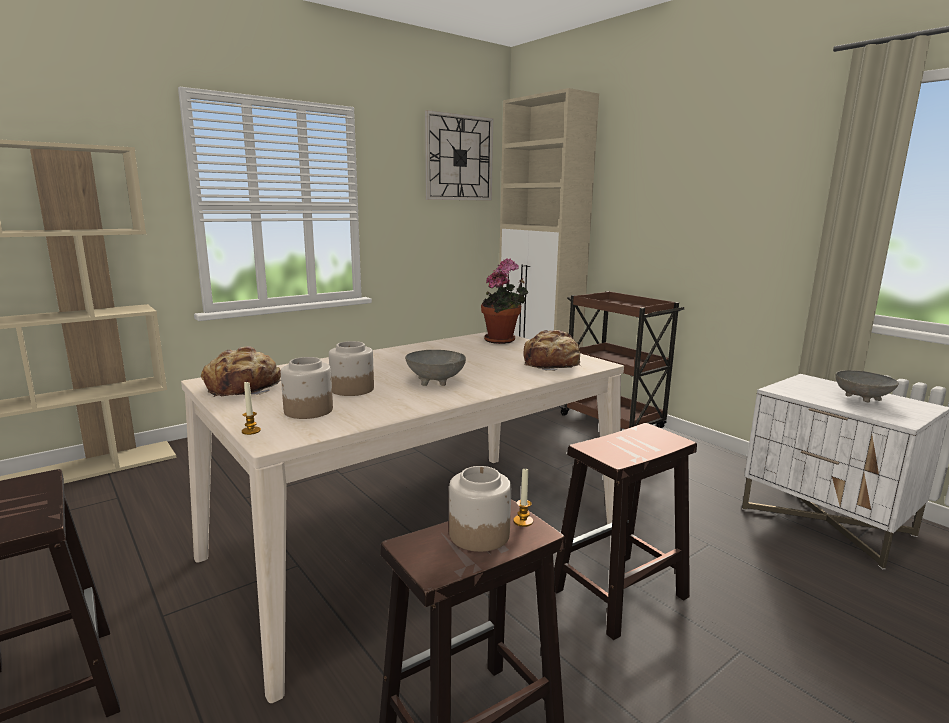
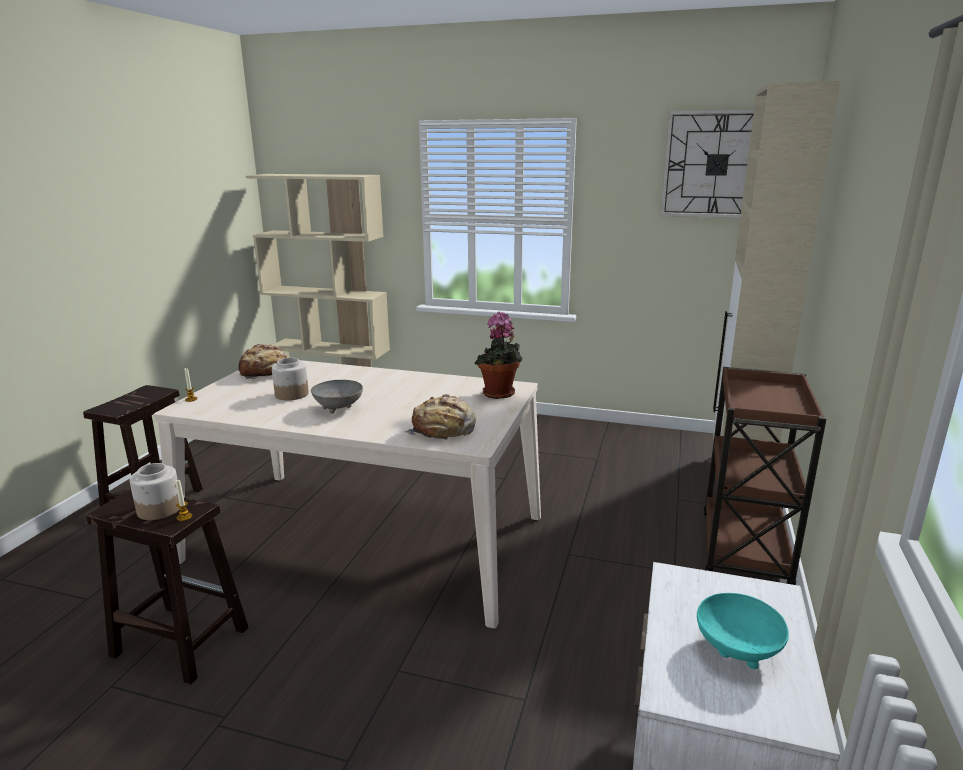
camera: 55 degrees right, 5 degrees up
jar [281,357,333,419] -> none
brown stool [554,423,697,640] -> none
grey bowl [835,370,899,402] -> turquoise bowl [697,593,789,669]

